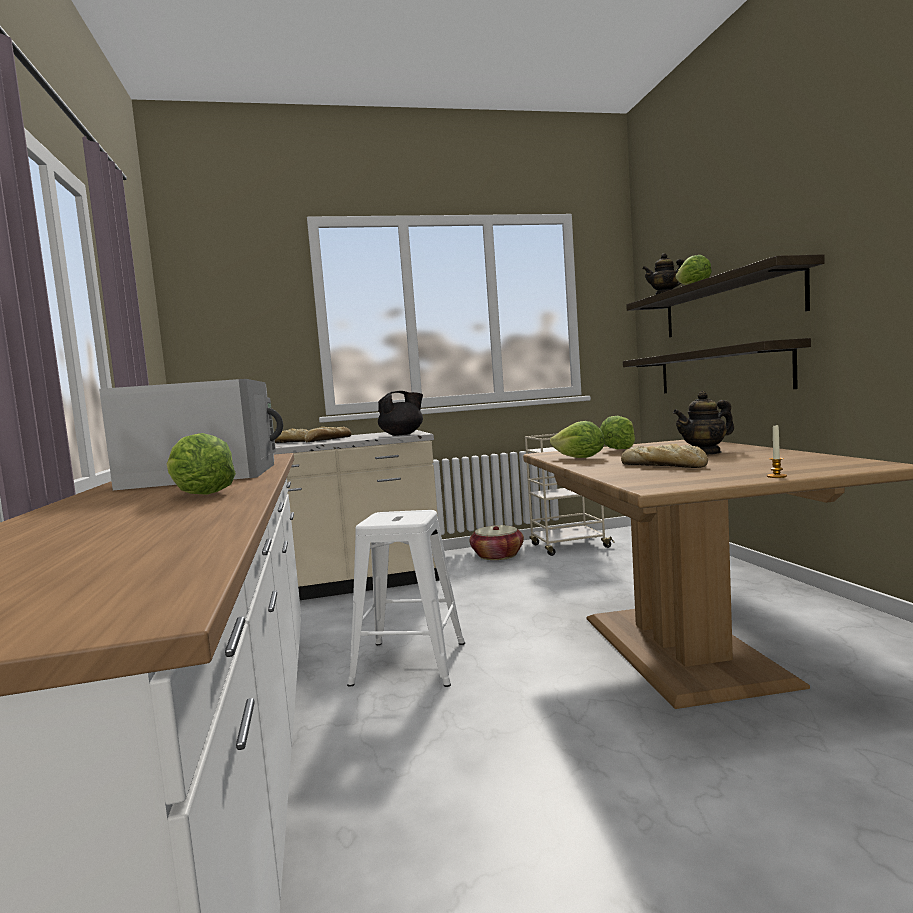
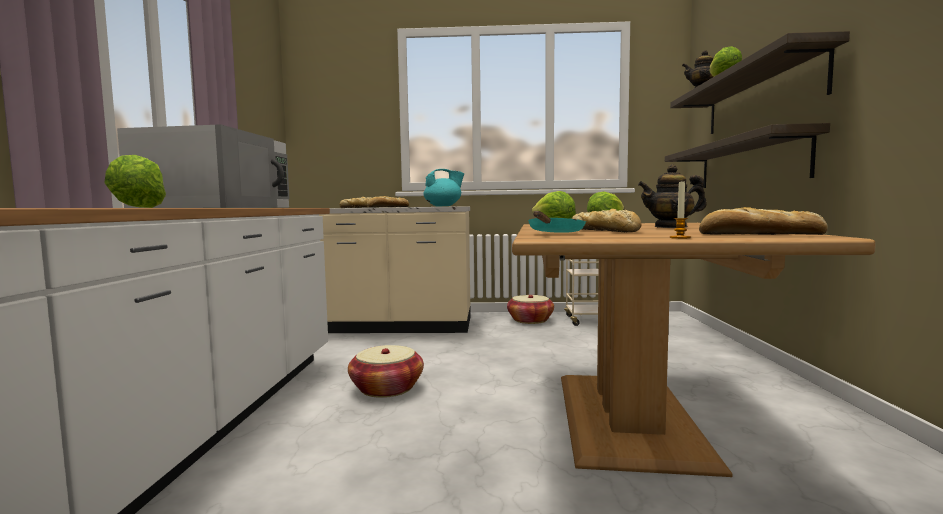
camera: 15 degrees right, 0 degrees up
white stool [347,510,465,687] -> basket [348,345,424,398]
black teapot [378,391,423,436] -> turquoise teapot [424,169,464,207]
none -> turquoise frying pan [528,211,586,233]
none -> bread [699,207,828,235]

